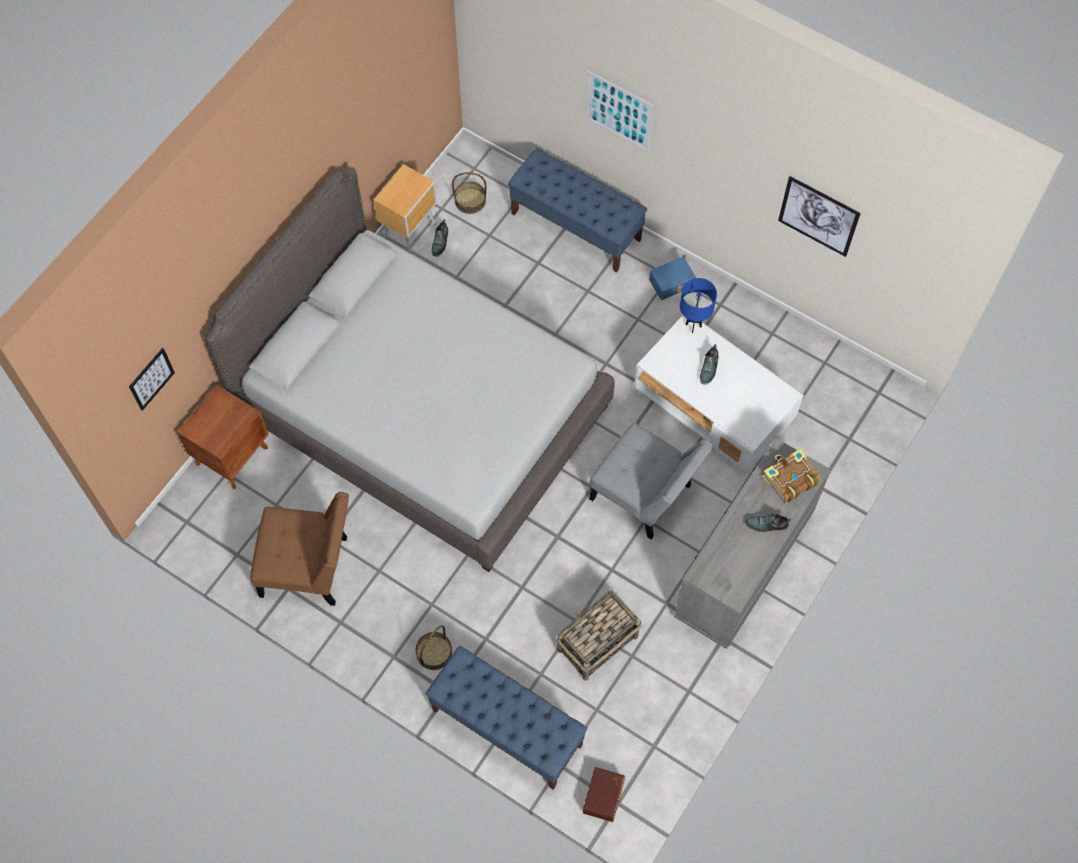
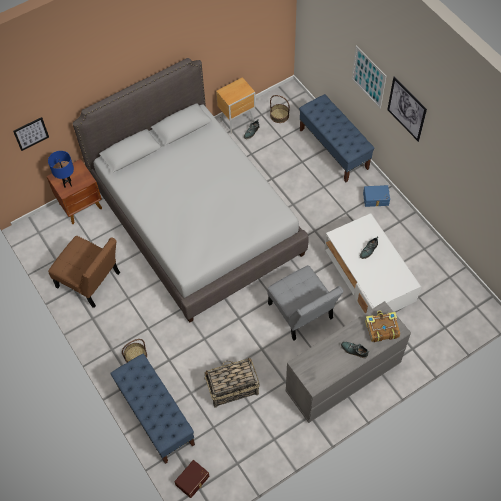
camera: 25 degrees right, 5 degrees down
blue table lamp [680,278,717,333] -> blue table lamp moved to [48,151,74,188]
picture [778,176,861,257] -> picture moved to [387,77,427,142]

